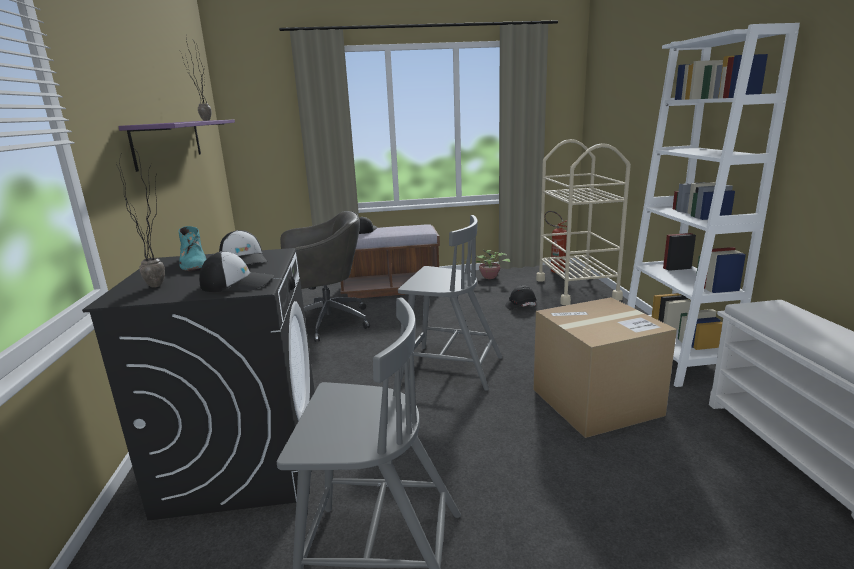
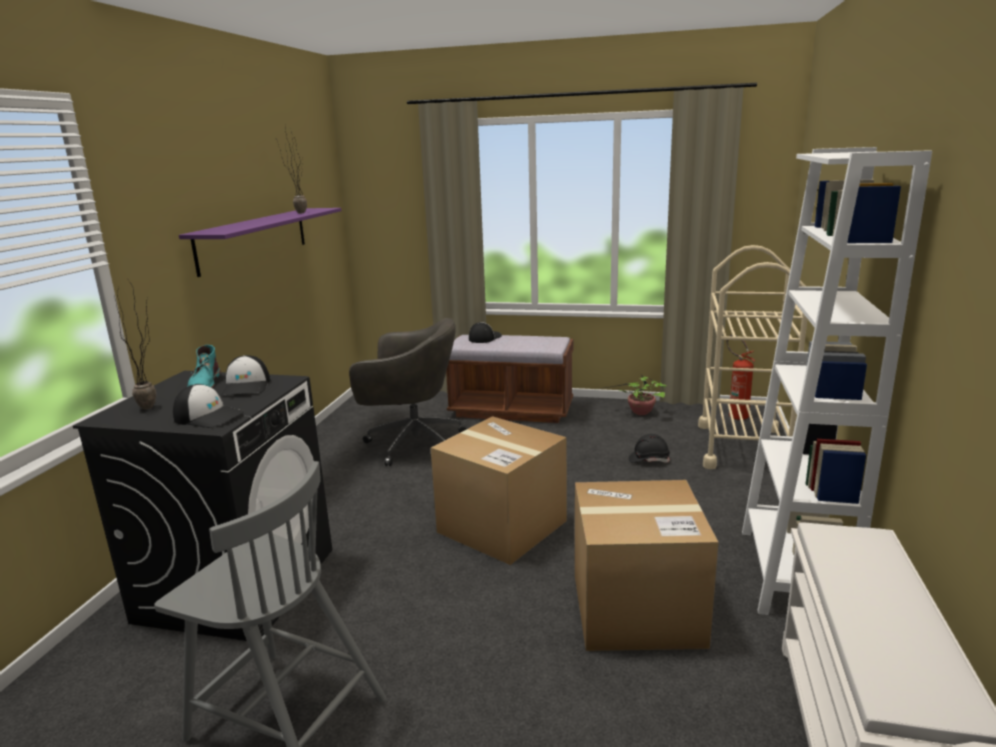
camera: 20 degrees right, 0 degrees up
grey chair [398,215,503,391] -> cardboard box [430,416,567,565]

